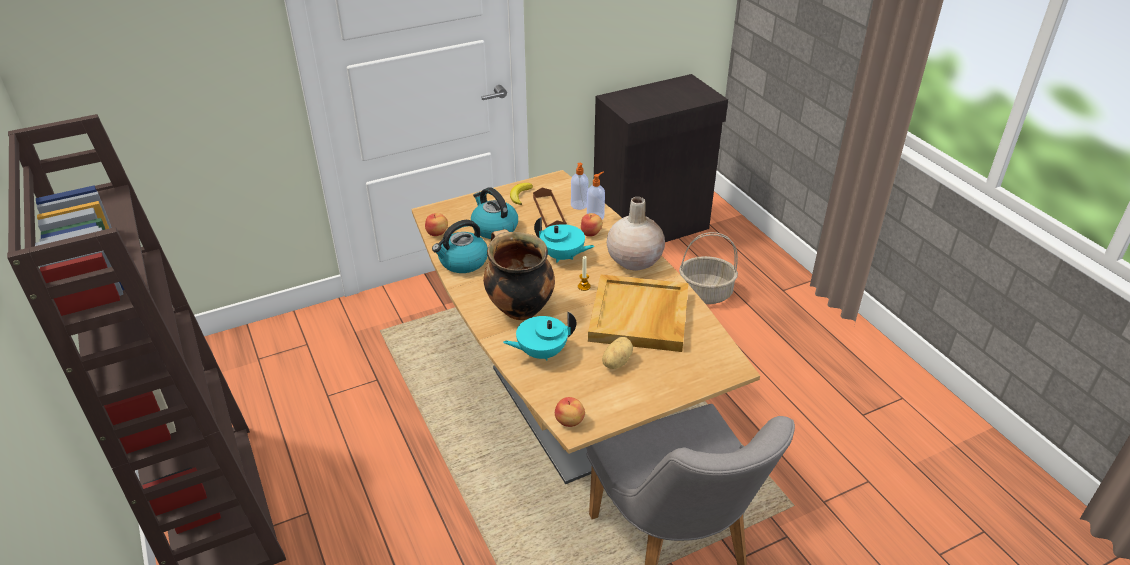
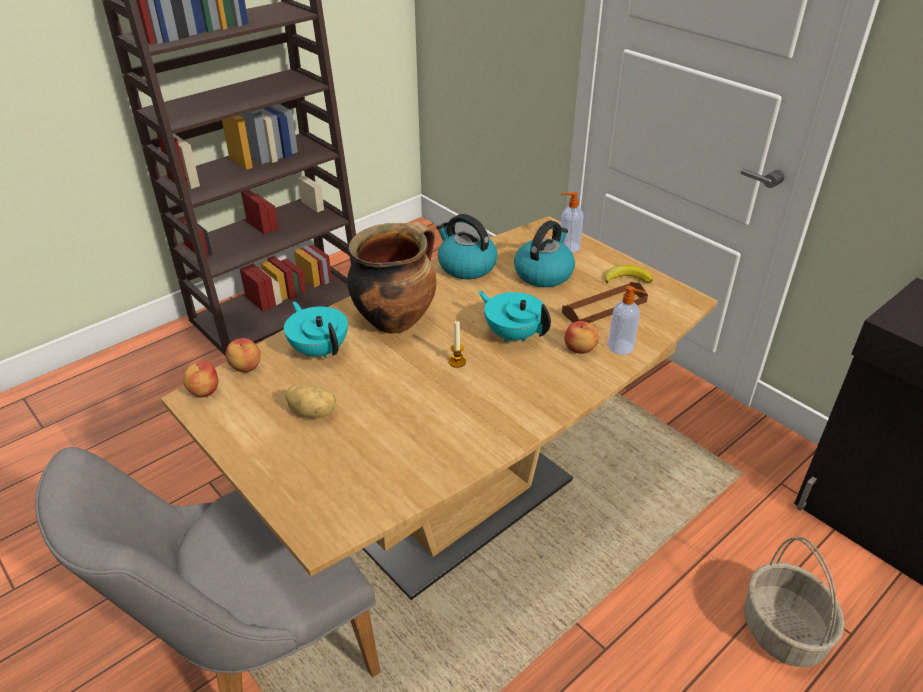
camera: 75 degrees right, 0 degrees up
apple [425,213,448,236] -> apple moved to [226,338,261,372]
turquoise teapot [534,217,595,263] -> turquoise teapot turned 120 degrees clockwise [478,291,551,342]
soap dispenser [571,163,588,210] -> soap dispenser moved to [560,192,584,253]
beige tray [588,274,688,352] -> none
beige vase [607,197,665,271] -> none

